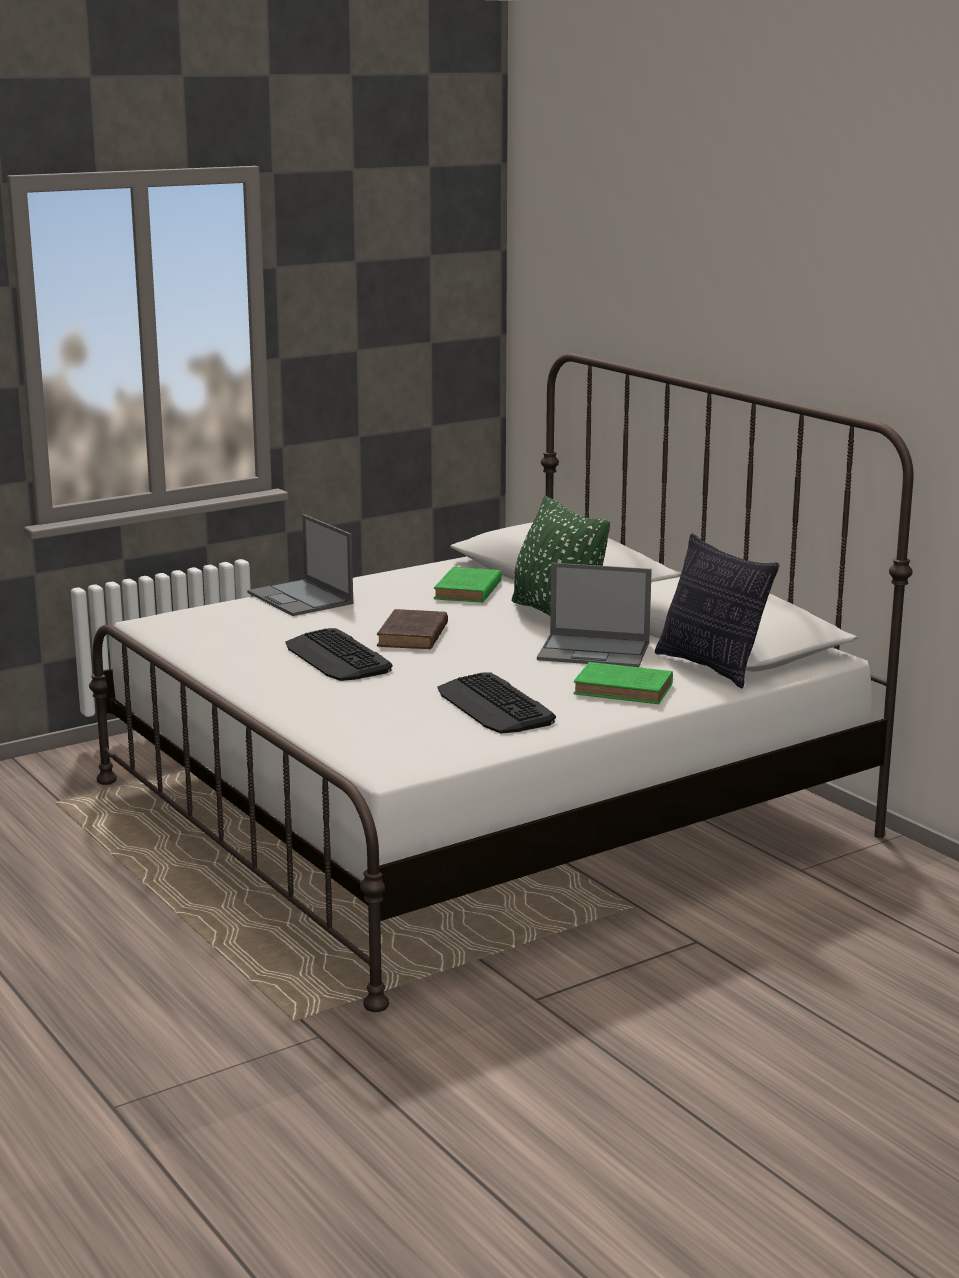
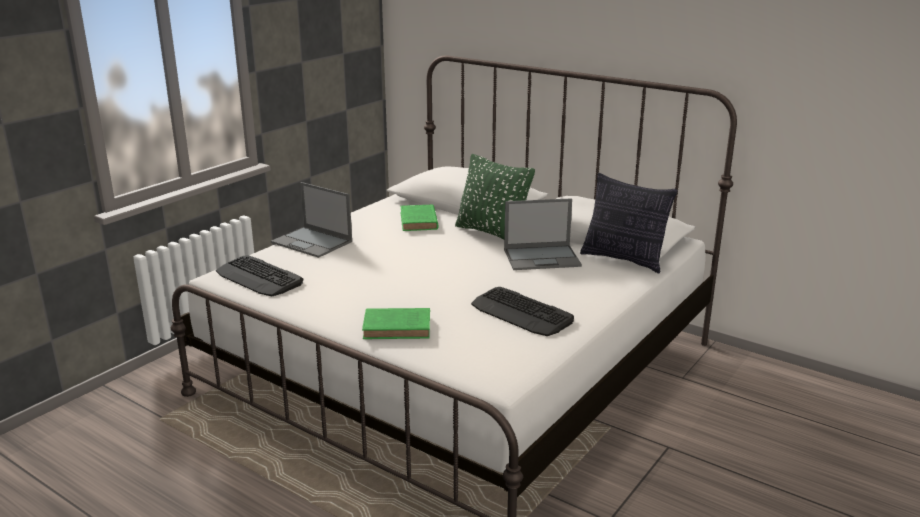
camera: 20 degrees left, 5 degrees up
keyboard [285,628,393,681] -> keyboard moved to [216,255,303,296]
brown book [377,609,448,649] -> none
green book [573,662,673,704] -> green book moved to [362,308,430,339]

